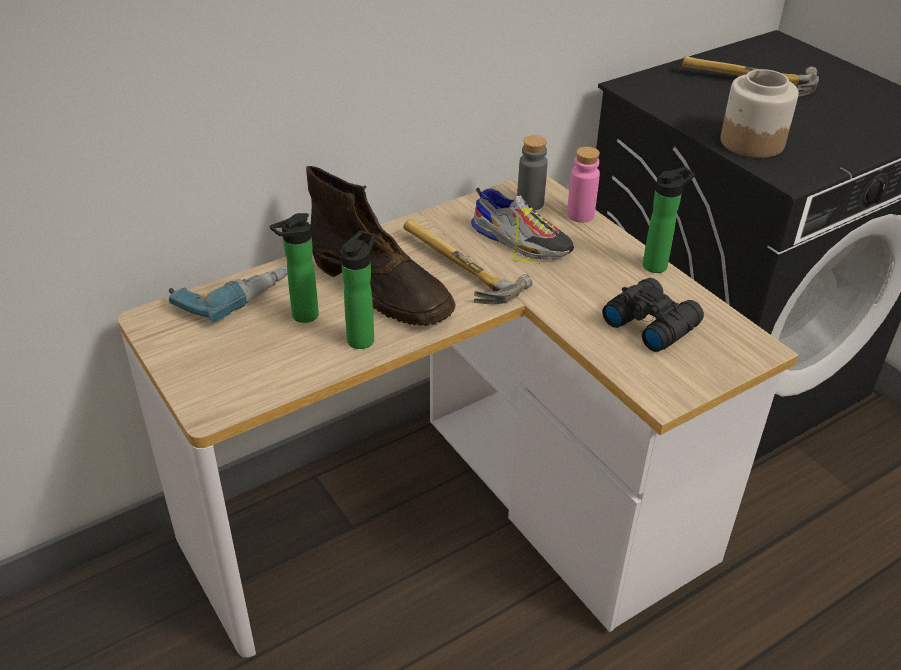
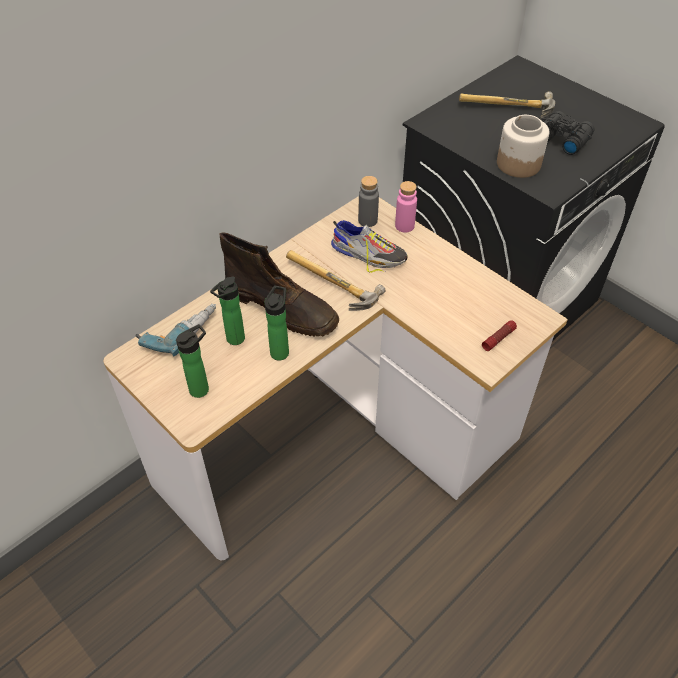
camera: 10 degrees left, 10 degrees up
black binoculars [602,278,704,352] -> black binoculars moved to [542,111,594,155]
bottle [643,167,695,273] -> bottle moved to [176,324,209,398]
none -> flashlight [482,320,517,351]

